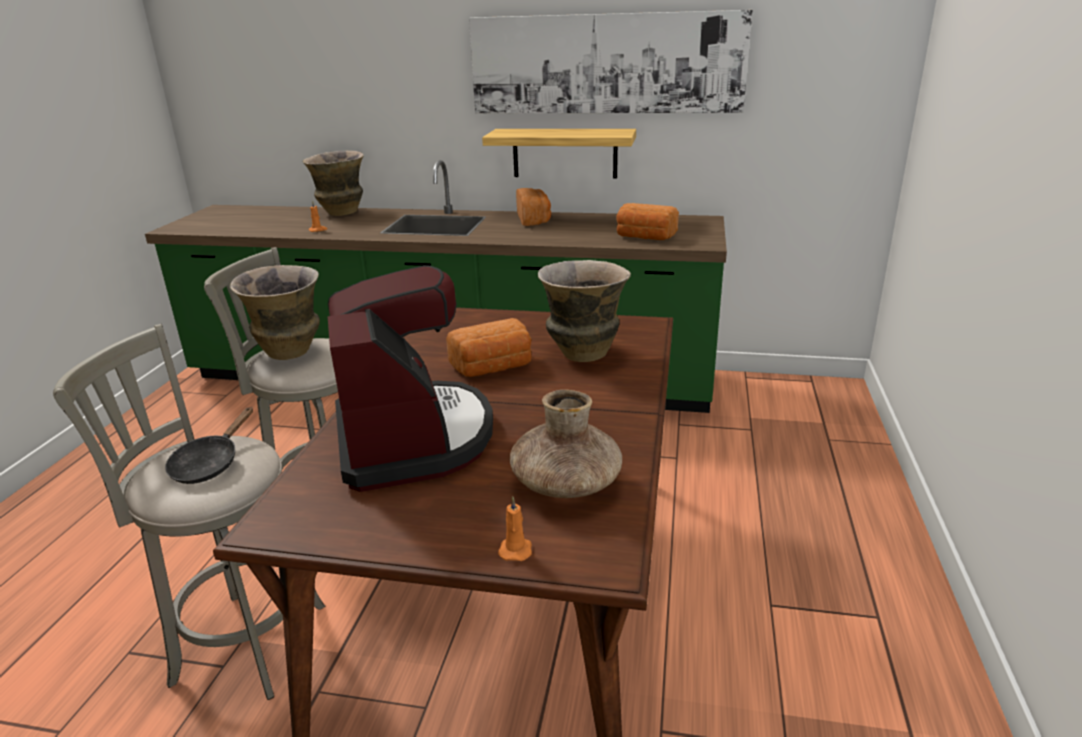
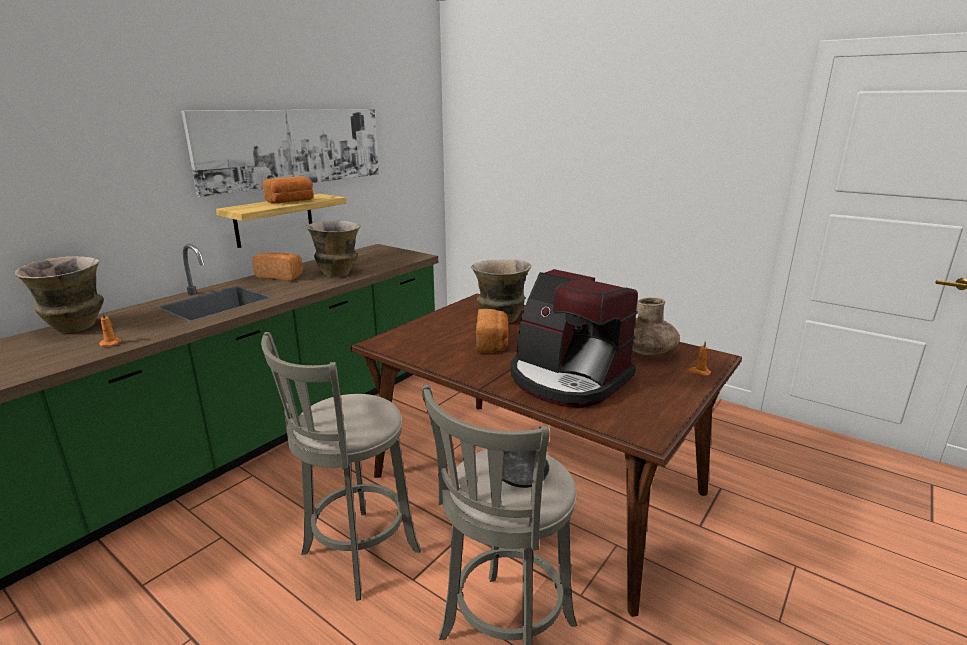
camera: 65 degrees left, 5 degrees down
vase [230,265,320,360] -> vase moved to [306,221,361,277]
coffee machine [328,265,493,492] -> coffee machine turned 150 degrees counterclockwise [511,269,638,408]
bread [616,203,679,240] -> bread moved to [262,176,314,203]

